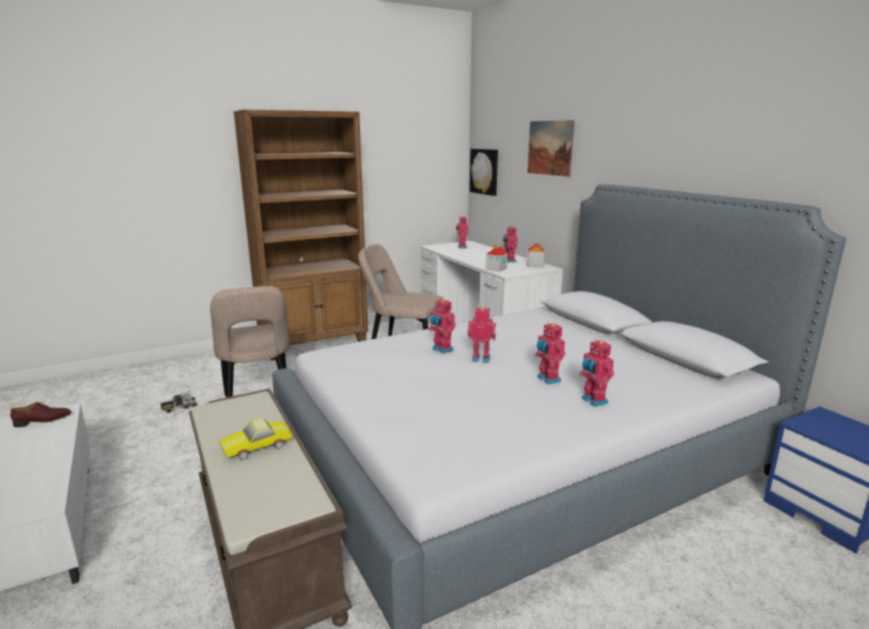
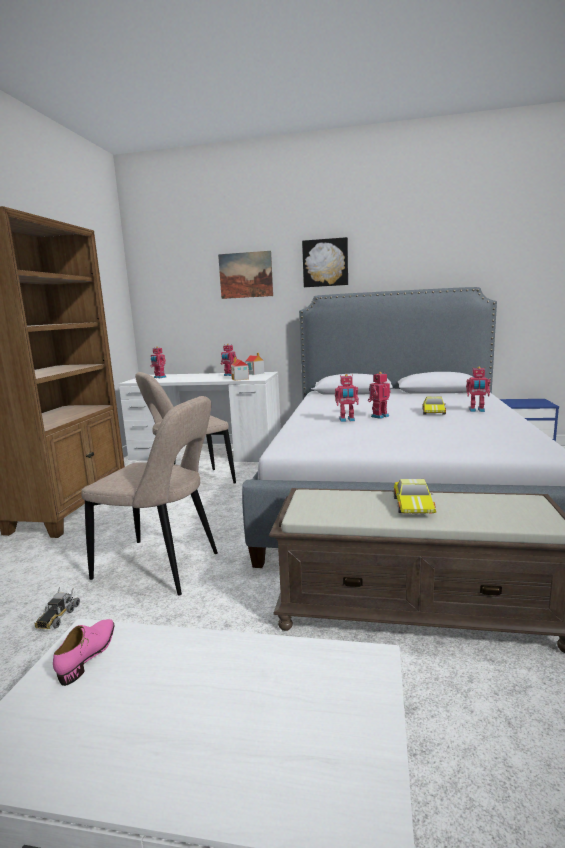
camera: 50 degrees left, 5 degrees down
brown shoe [10,402,71,427] -> pink shoe [53,619,114,686]
picture [470,149,498,196] -> picture moved to [302,237,348,287]
toy robot [535,321,565,384] -> toy car [422,396,446,415]

